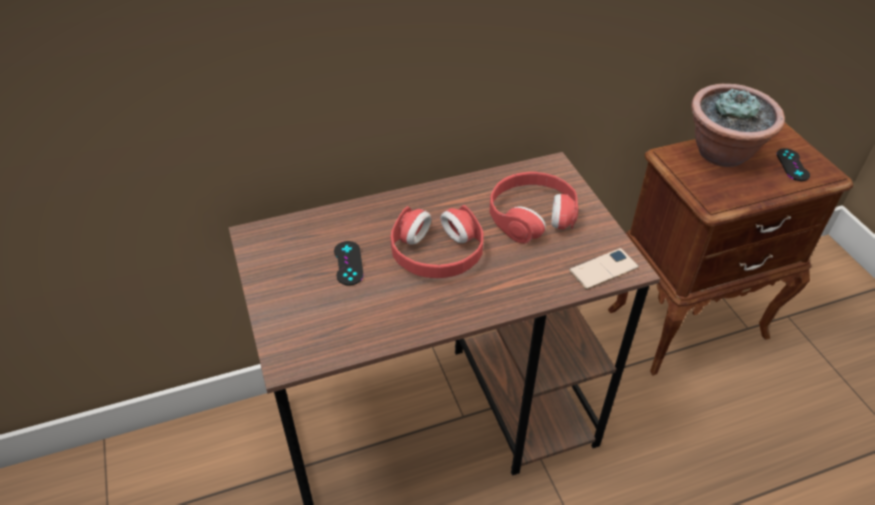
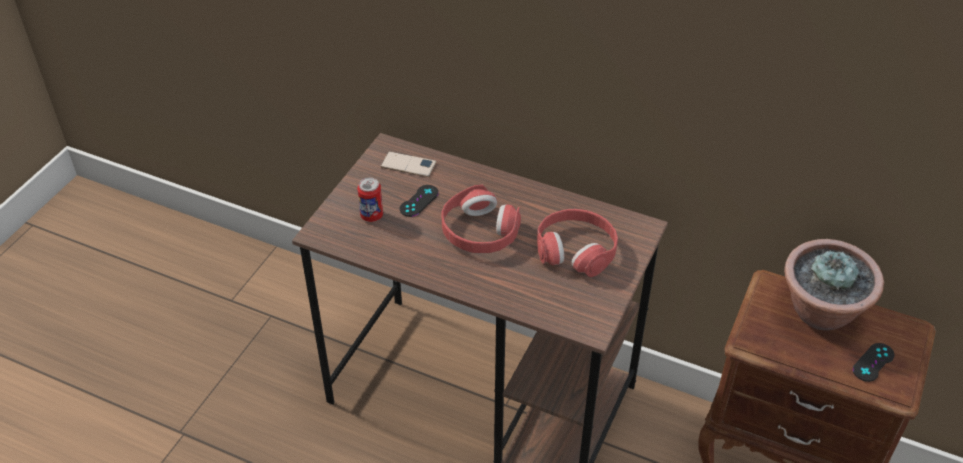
camera: 45 degrees right, 0 degrees up
phone [569,248,639,290] -> phone moved to [381,151,437,177]
none -> can [357,177,383,222]

